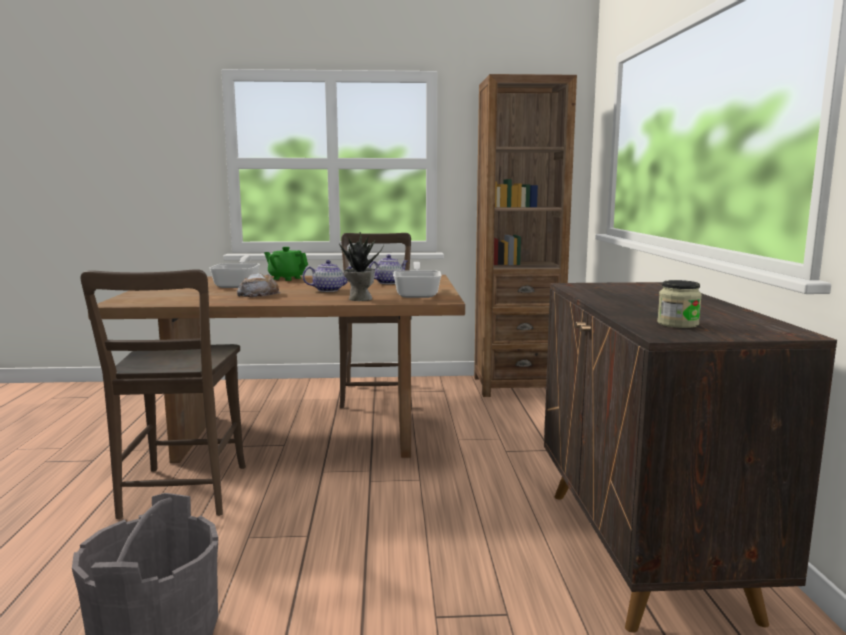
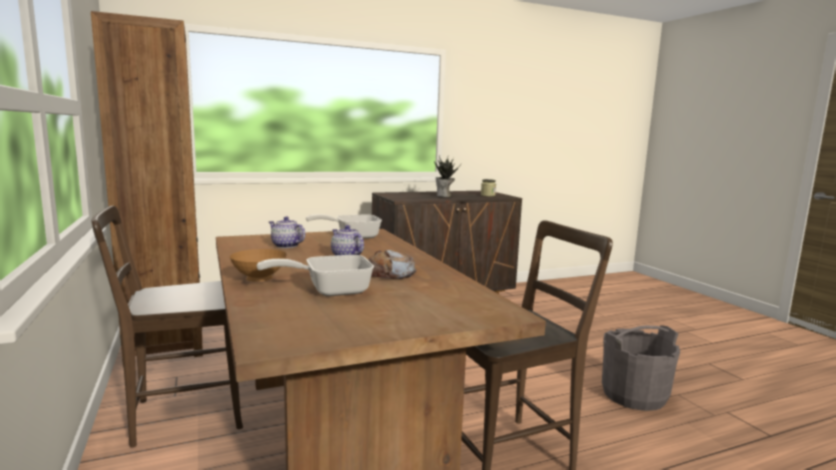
camera: 110 degrees left, 0 degrees up
green teapot [264,247,308,281] -> brown bowl [230,249,287,282]
potted plant [339,232,384,301] -> potted plant moved to [434,156,460,197]

